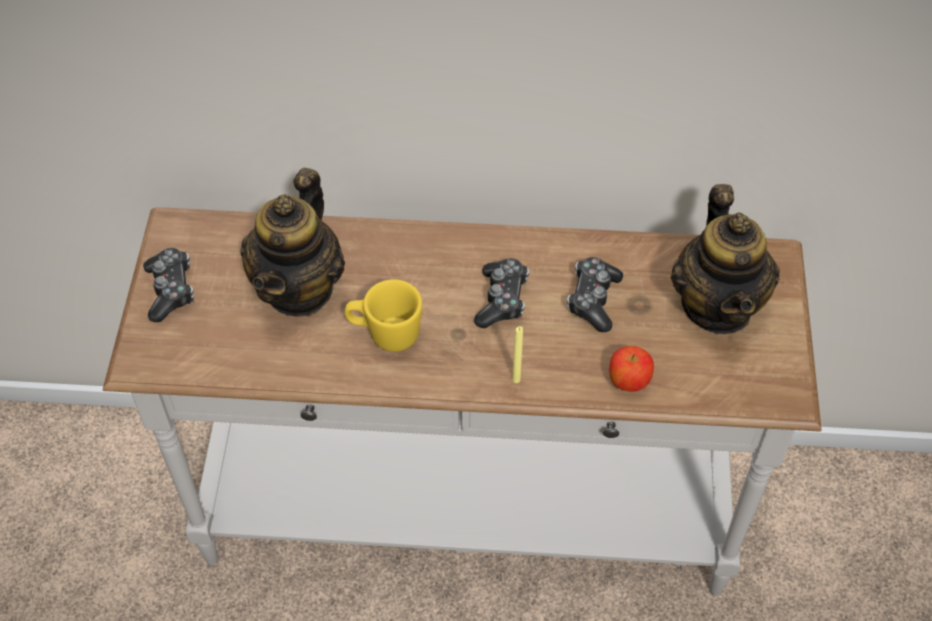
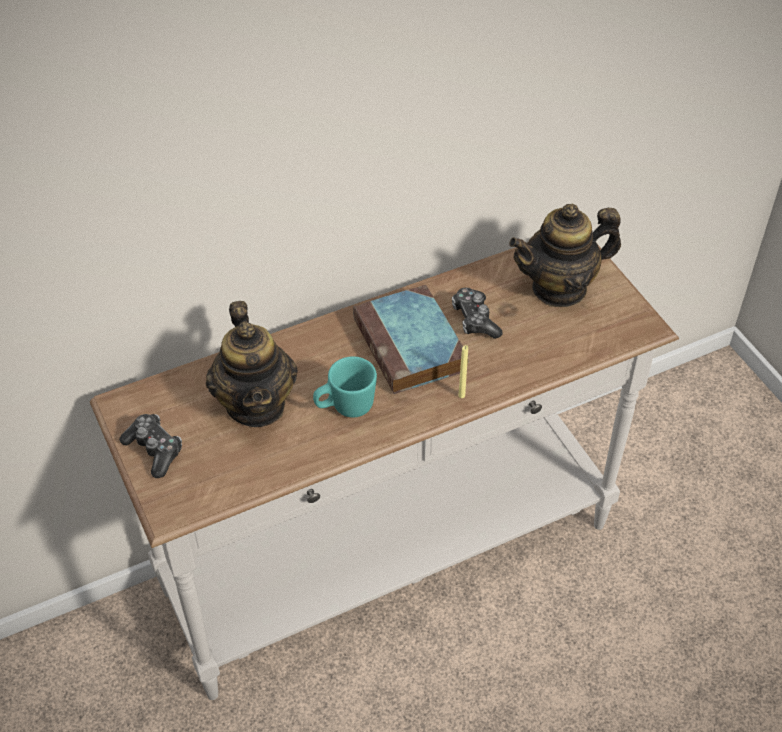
camera: 30 degrees left, 5 degrees down
yellow mug [345,279,422,352] -> turquoise mug [313,356,377,418]
game controller [474,258,529,328] -> book [353,285,468,394]
apple [609,346,654,391] -> none
teapot [671,184,780,334] -> teapot turned 105 degrees clockwise [509,204,621,307]

